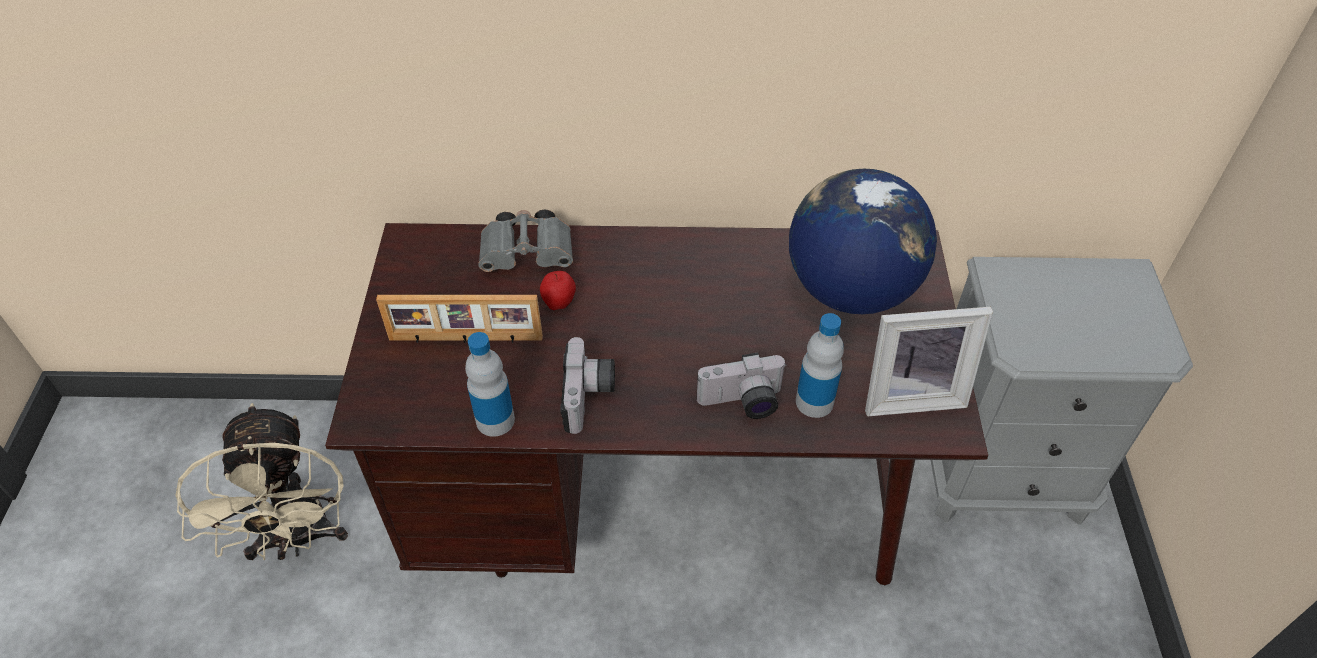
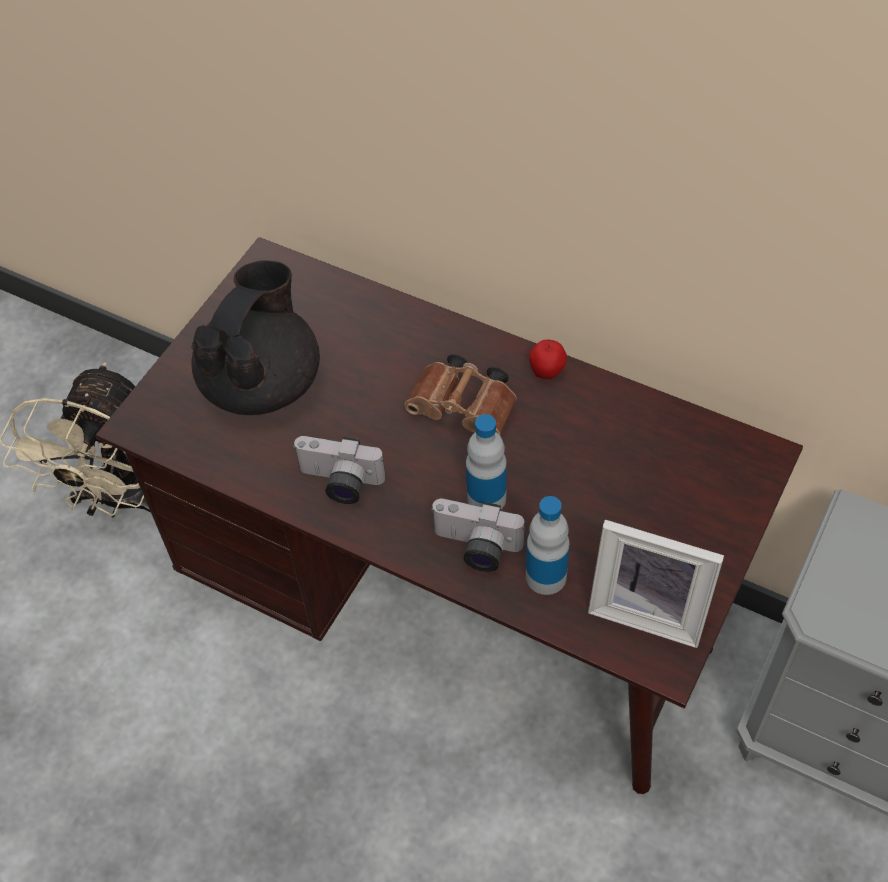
camera: 30 degrees right, 5 degrees up
picture frame [376,295,543,343] -> black teapot [191,260,320,415]
bottle [465,332,515,437] -> bottle moved to [466,414,507,509]
grey binoculars [479,209,573,272] -> none
apple [540,271,576,310] -> apple moved to [529,340,567,379]
camera [561,337,615,434] -> camera turned 75 degrees clockwise [293,436,386,504]
globe [789,169,937,314] -> none
none -> brown binoculars [404,354,517,435]

